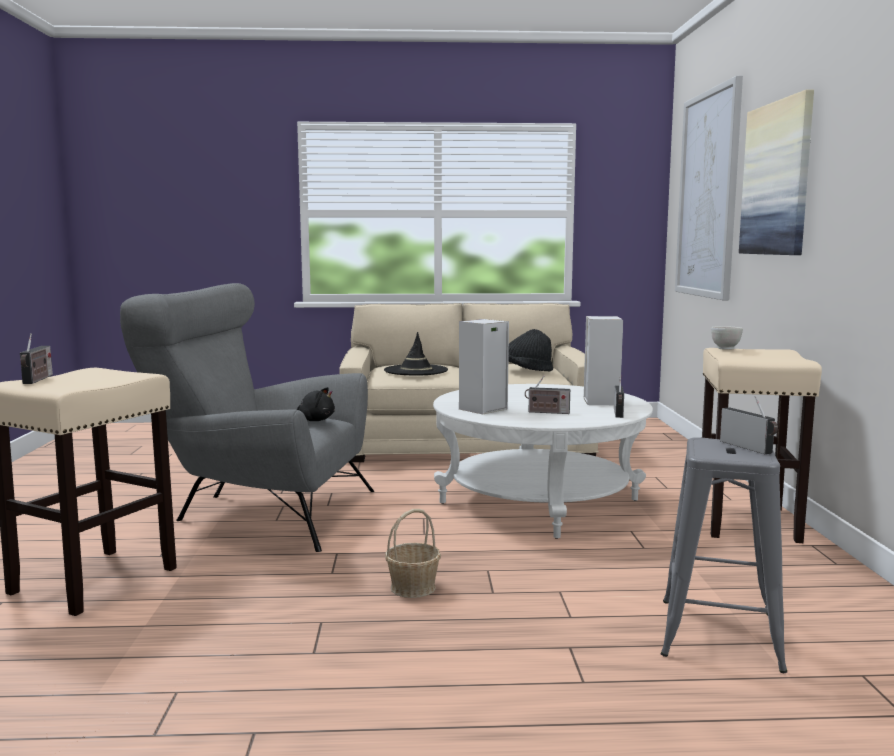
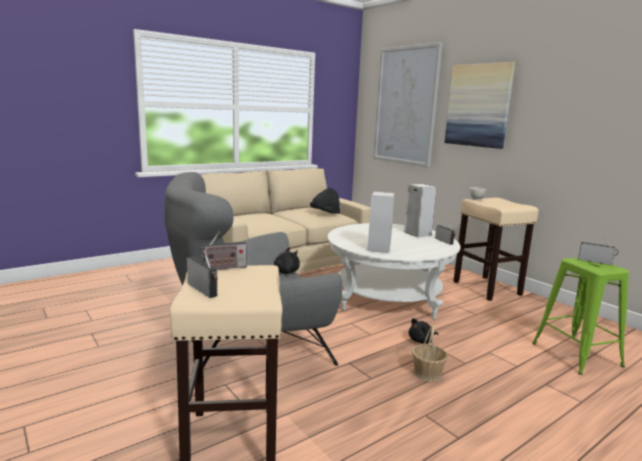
camera: 35 degrees left, 5 degrees up
black hat [384,332,448,375] -> none
radio [525,376,570,414] -> radio moved to [199,231,247,270]
grey stool [661,437,787,673] -> green stool [532,258,629,375]
none -> black plush toy [409,318,438,344]

